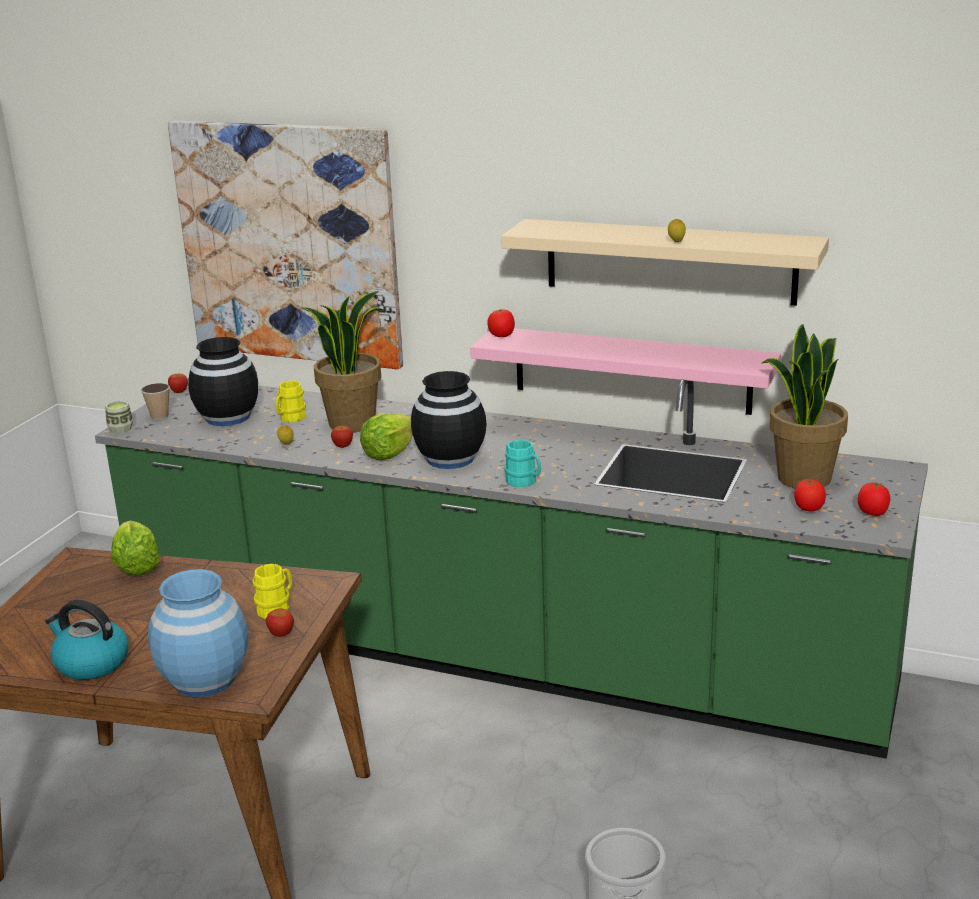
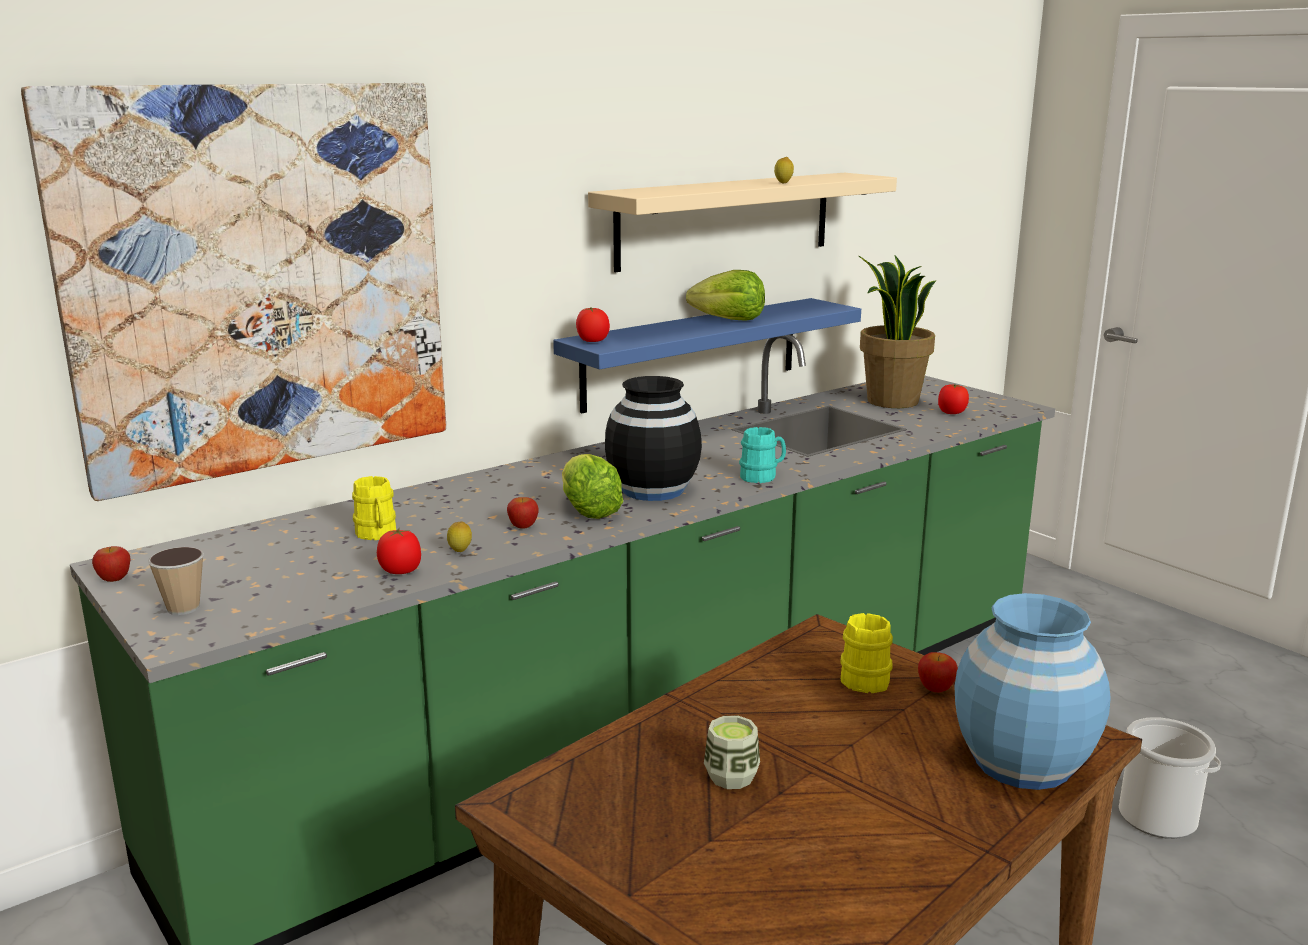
camera: 60 degrees left, 5 degrees down
kettle [45,600,128,680] -> none
cup [105,401,133,433] -> cup moved to [704,716,760,789]
lettuce [111,520,160,576] -> lettuce moved to [686,270,765,321]
black vase [188,337,258,426] -> none
potted plant [301,291,385,433] -> none
pink shelf [470,328,781,415] -> blue shelf [553,298,861,413]
tomato [858,483,890,516] -> tomato moved to [377,528,421,574]

